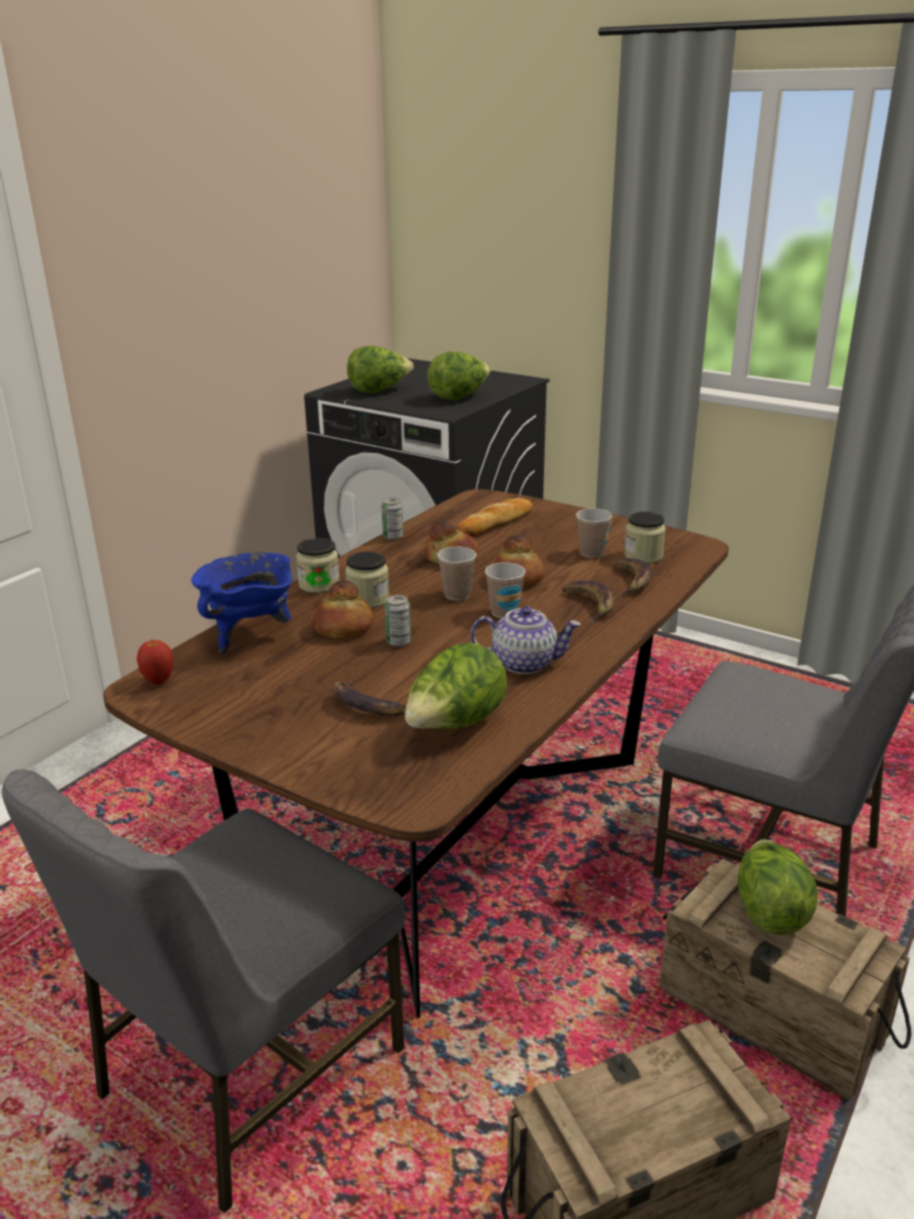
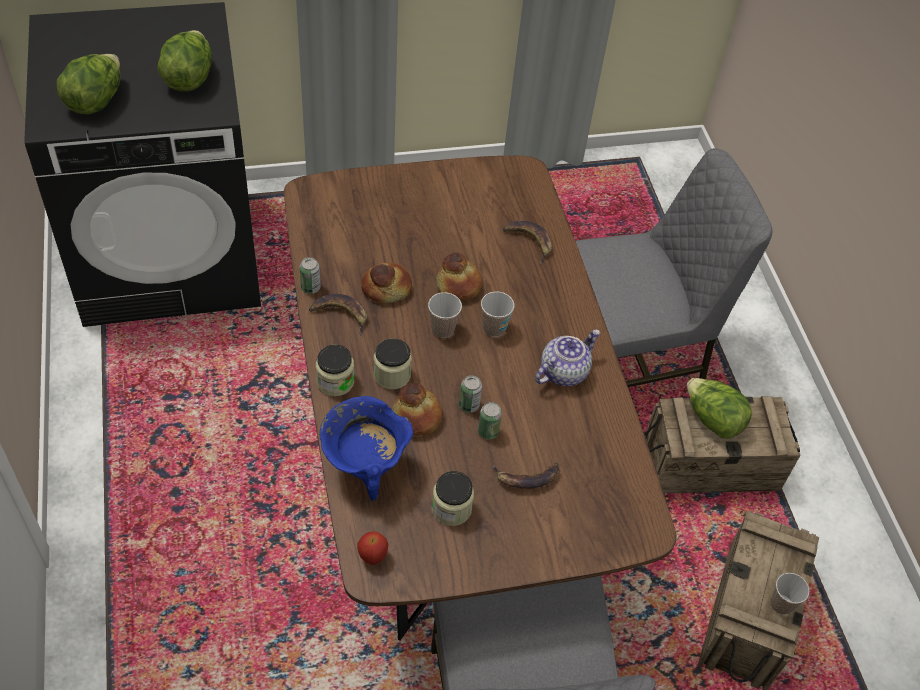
camera: 50 degrees left, 25 degrees up
lettuce [405,643,507,729] -> none
bread [456,498,533,536] -> none
banana [562,581,615,623] -> banana moved to [309,294,367,336]
cup [576,508,612,558] -> cup moved to [771,573,809,615]
jar [624,511,666,563] -> jar moved to [432,471,474,526]
none -> can [478,402,502,440]

